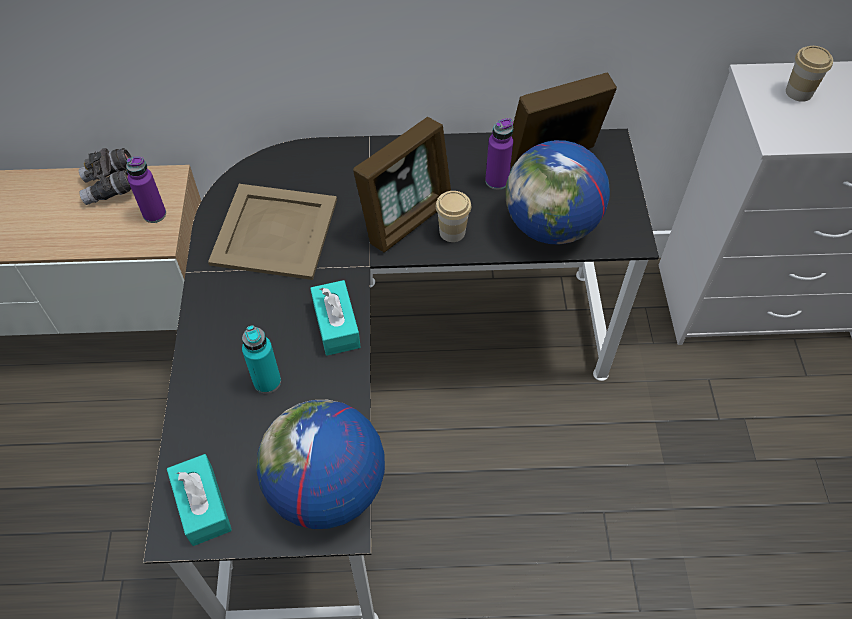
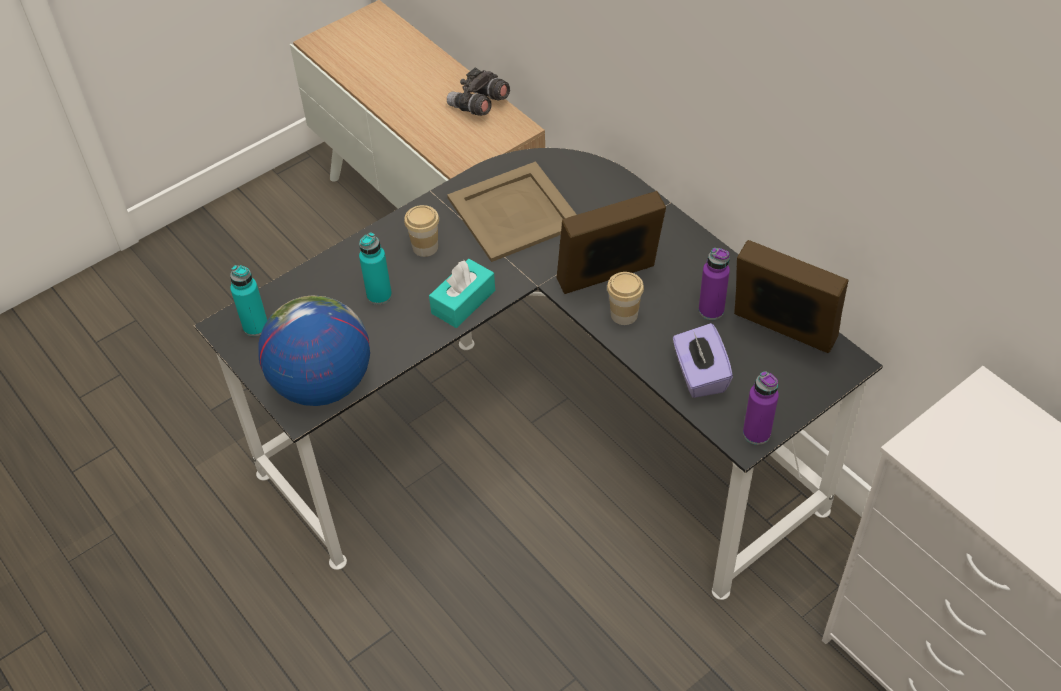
camera: 55 degrees right, 5 degrees down
purple bottle [126,157,166,223] -> purple bottle moved to [743,371,779,445]
turquoise tissue box [167,454,232,546] -> turquoise bottle [230,265,267,336]
picture frame [353,117,451,252] -> picture frame turned 150 degrees clockwise [556,191,666,294]
globe [506,140,610,245] -> purple tissue box [673,323,733,398]
cup [786,46,833,102] -> cup moved to [404,205,439,257]

